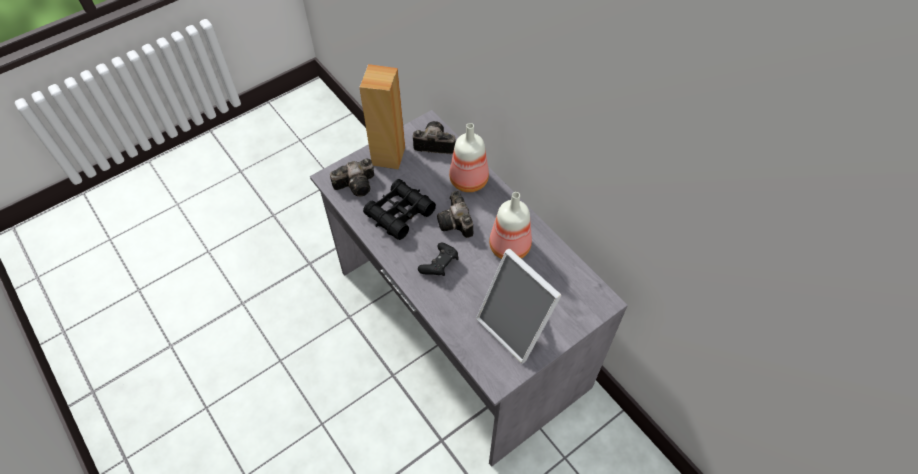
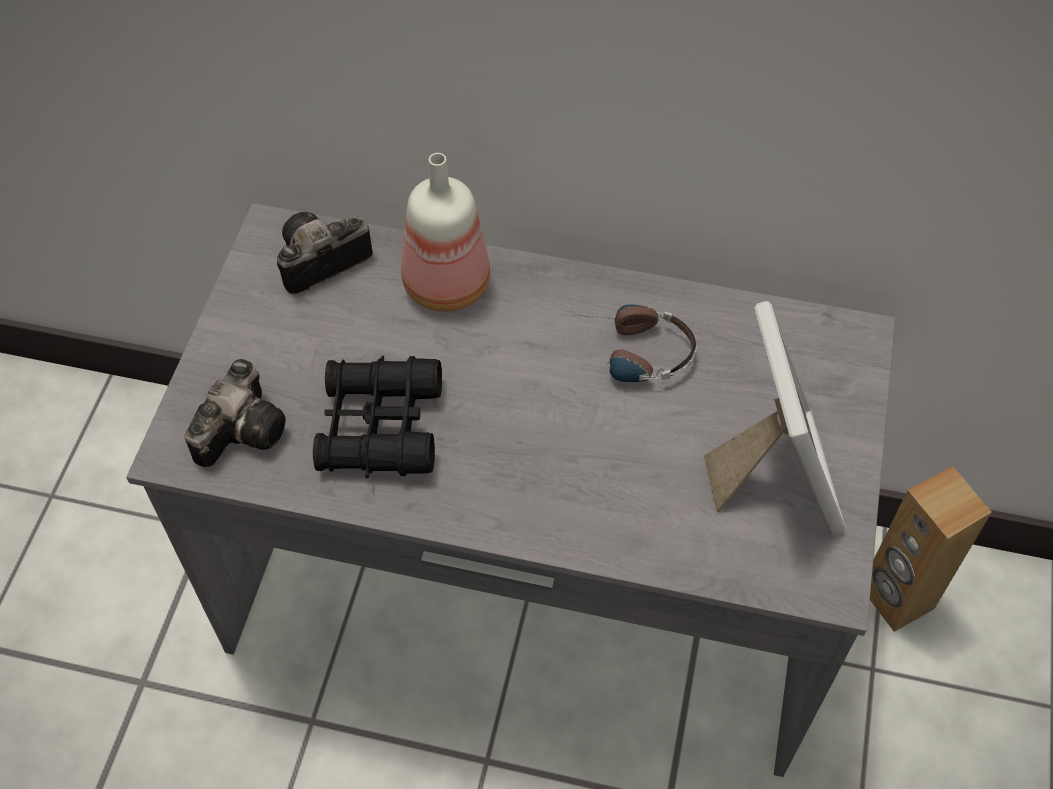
camera: 40 degrees left, 0 degrees up
brown speaker [359,64,405,169] -> brown speaker moved to [870,466,992,632]
black game controller [418,242,459,276] -> none
camera [437,191,473,238] -> none
picture frame [476,249,561,364] -> picture frame turned 105 degrees counterclockwise [704,301,845,535]
bottle [489,192,532,259] -> headphones [573,304,696,382]

